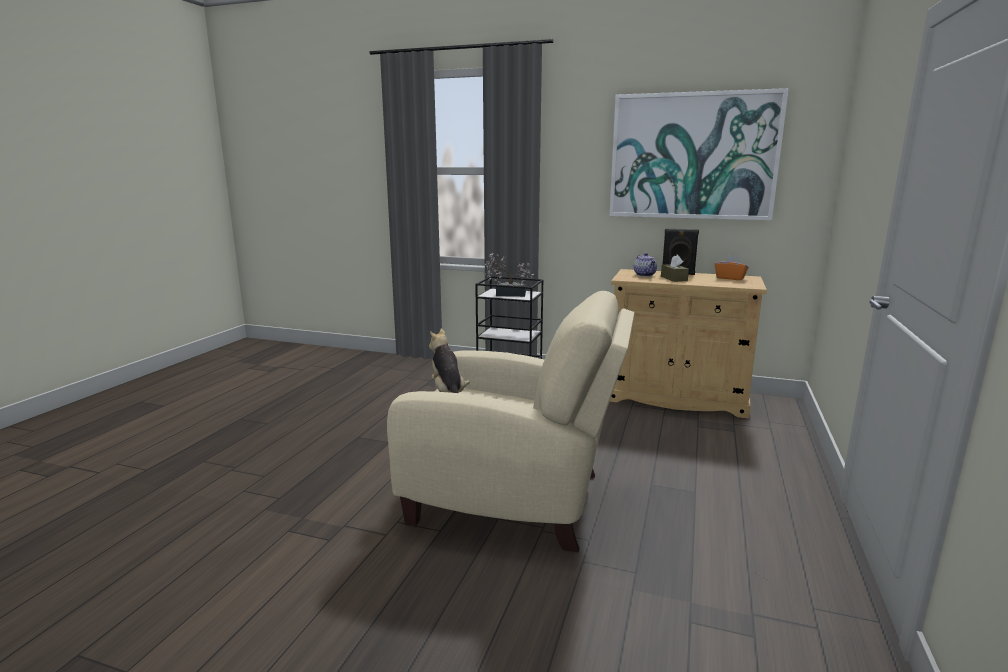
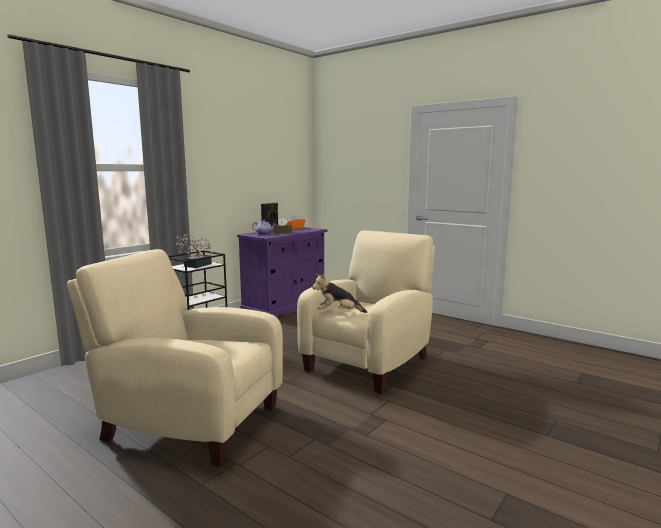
camera: 70 degrees left, 5 degrees down
picture [610,88,789,220] -> none
beige cabinet [610,269,767,419] -> purple cabinet [237,227,328,317]
none -> beige armchair [67,249,283,467]

